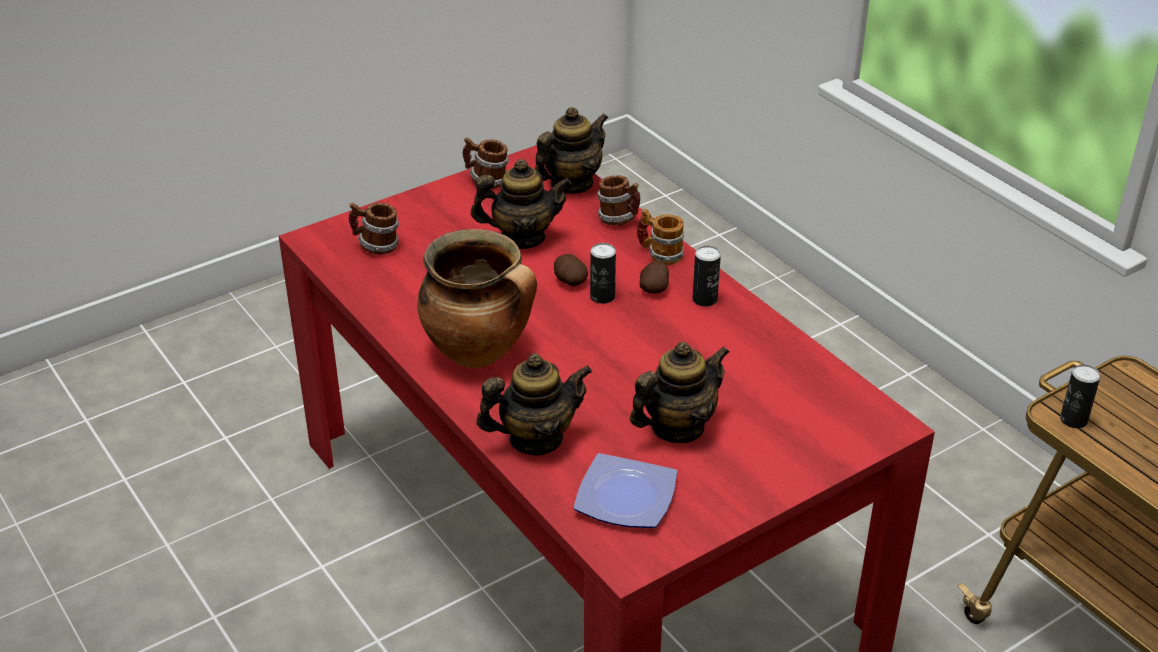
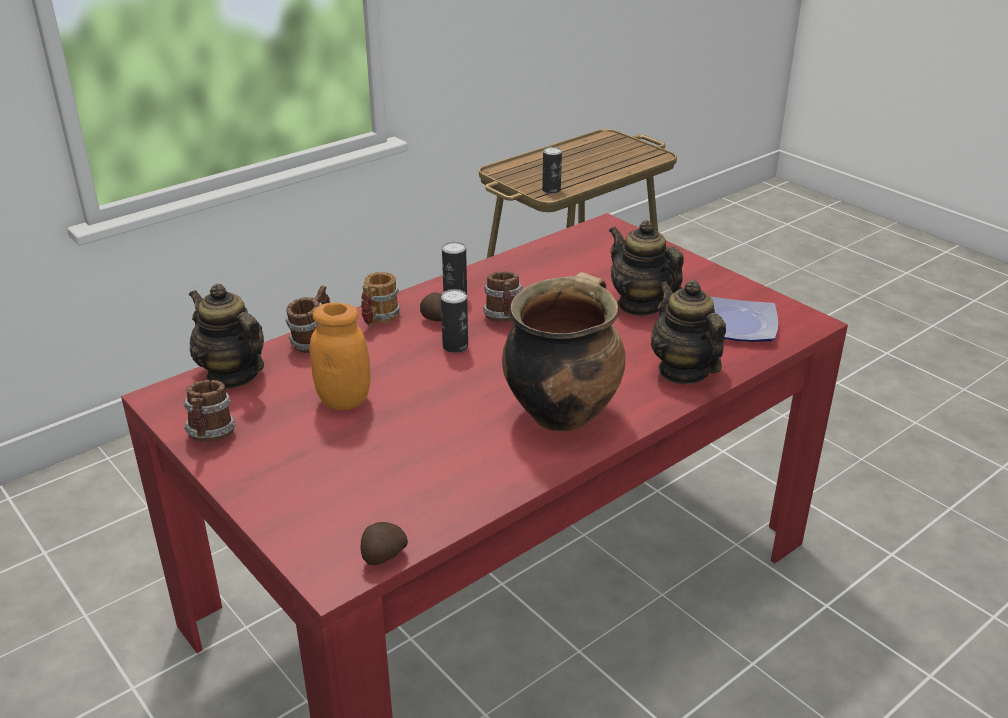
camera: 95 degrees left, 5 degrees down
mug [349,202,399,255] -> mug moved to [483,271,522,322]
teapot [471,159,572,249] -> orange jar [310,303,371,410]
potato [554,254,588,287] -> potato moved to [361,522,408,565]

